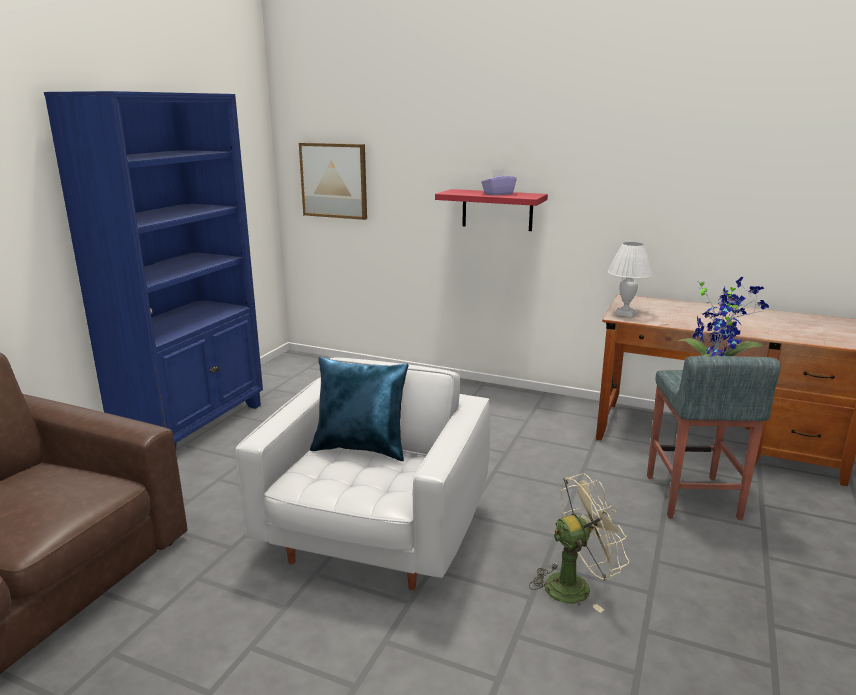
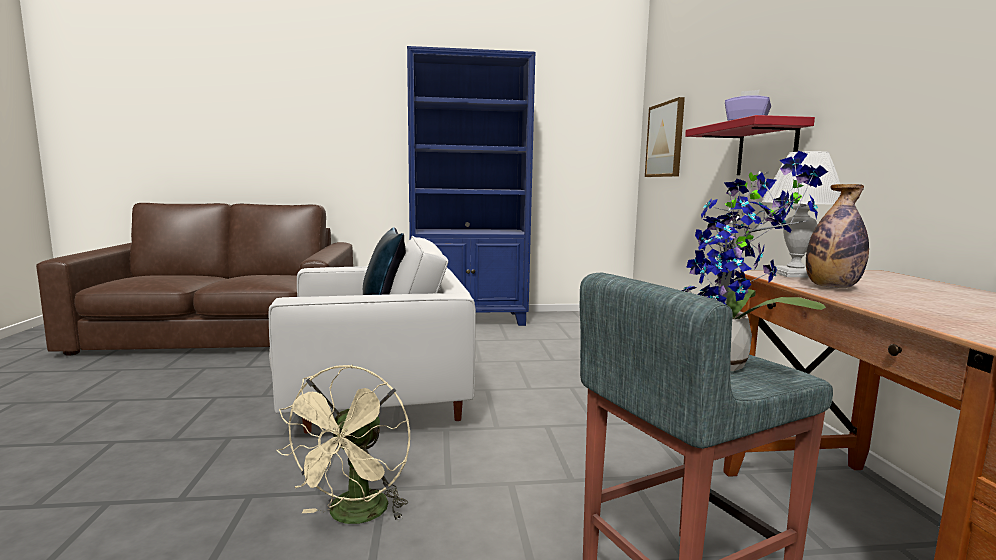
camera: 60 degrees right, 10 degrees down
beige fan [529,473,629,613] -> beige fan turned 60 degrees clockwise [276,365,410,524]
none -> bottle [806,184,869,288]

